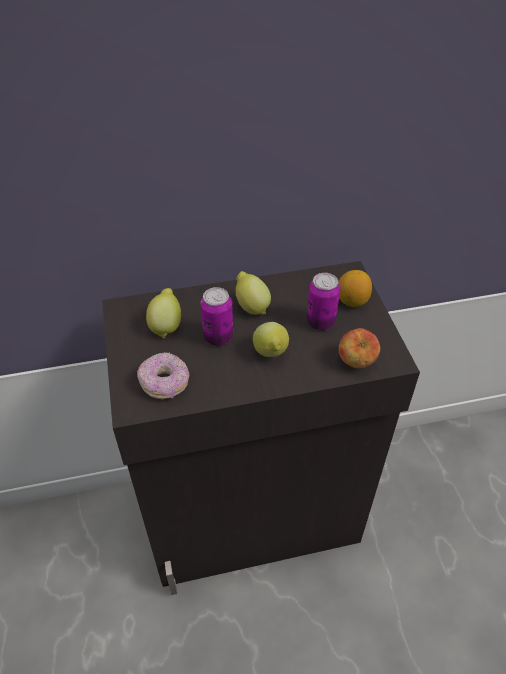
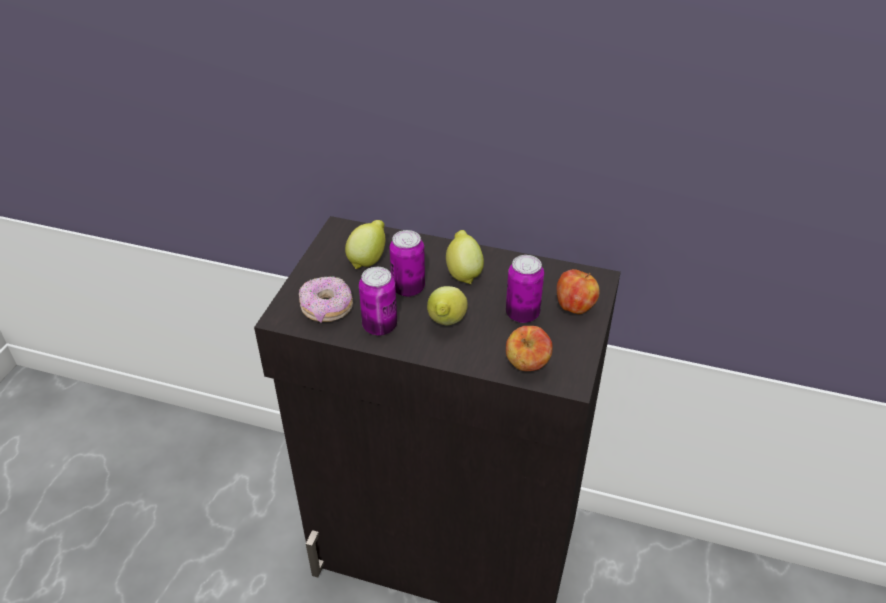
camera: 30 degrees right, 5 degrees down
lemon [338,270,372,307] -> apple [557,269,600,314]
none -> can [359,267,397,335]

